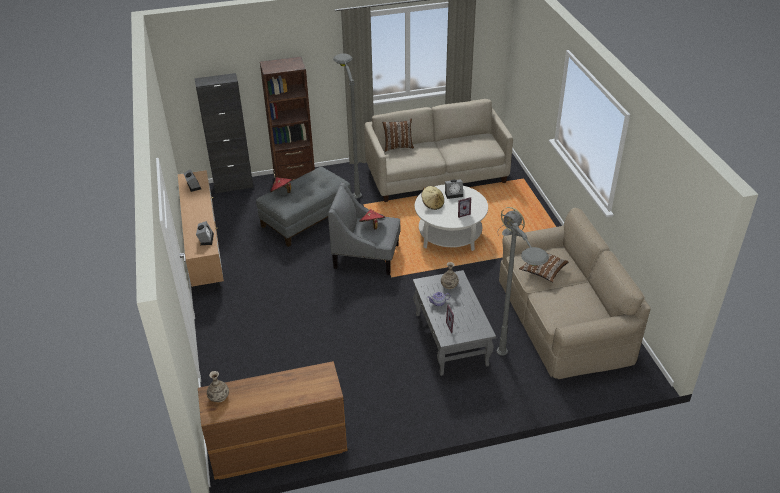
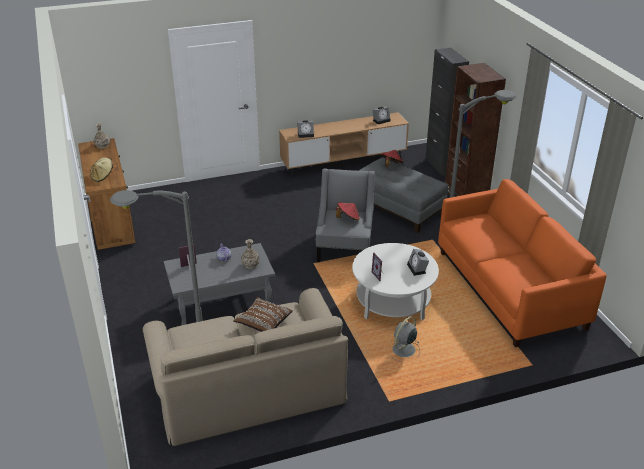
camera: 85 degrees right, 5 degrees down
beige sofa [364,99,513,202] -> orange sofa [438,179,606,347]
brown pillow [382,118,414,152] -> none
beige hat [421,186,444,210] -> beige hat moved to [90,158,113,182]

